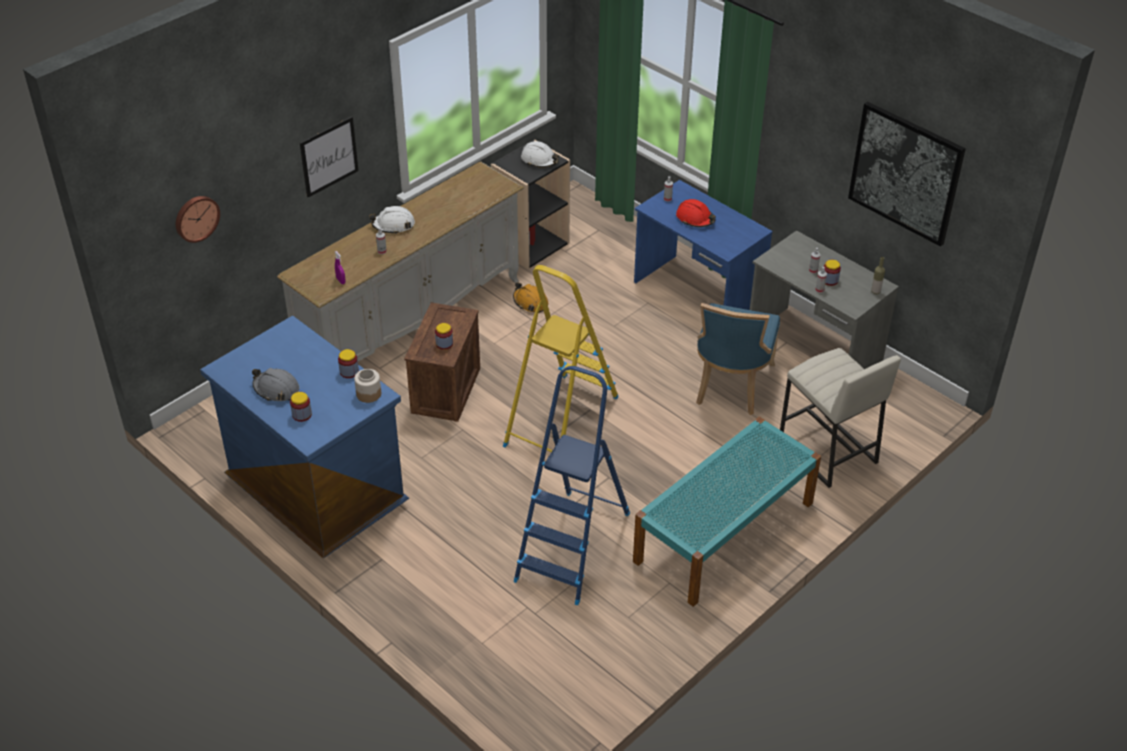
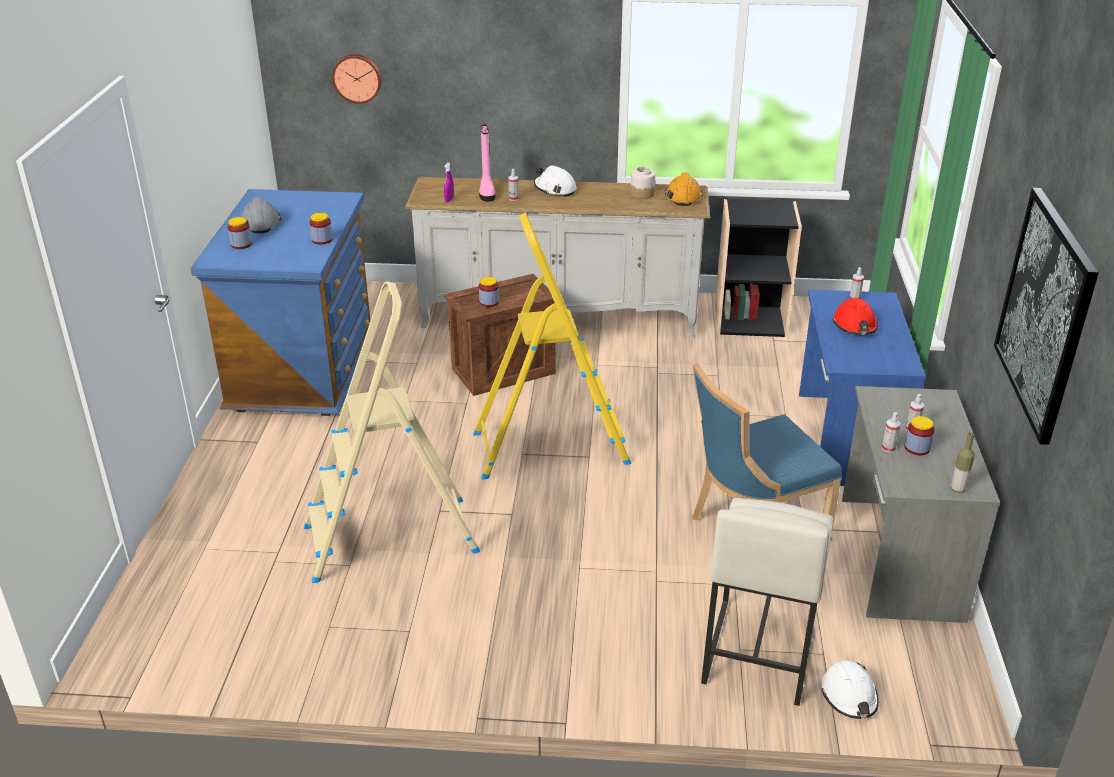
camera: 50 degrees right, 10 degrees down
picture [300,116,359,198] -> none
jar [354,369,381,403] -> jar moved to [631,167,655,199]
orange hard hat [513,282,548,313] -> orange hard hat moved to [665,172,703,206]
blue step ladder [514,366,630,605] -> beige step ladder [304,281,480,583]
white hard hat [521,141,559,168] -> white hard hat moved to [821,660,879,719]
turquoise bench [633,416,821,607] -> none
none -> pink boot [479,125,495,202]

